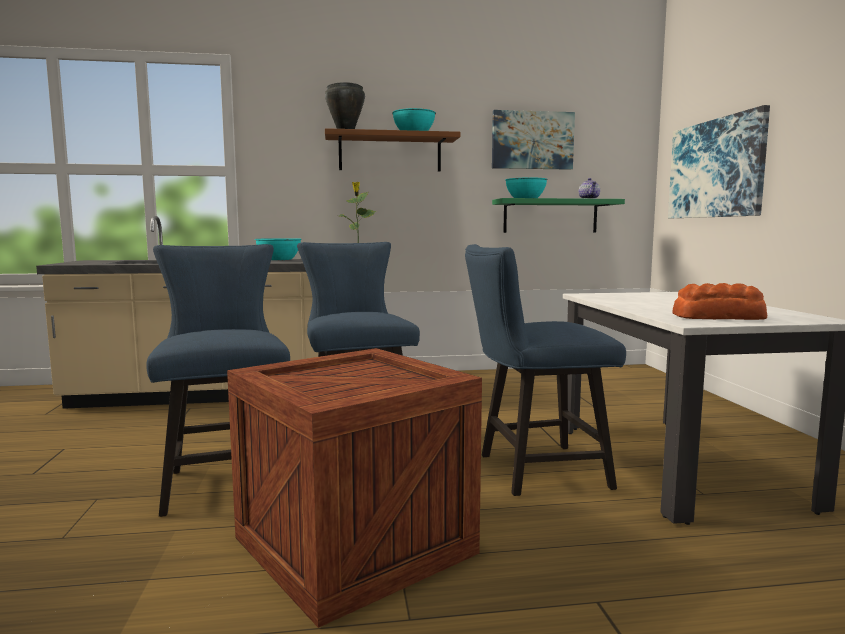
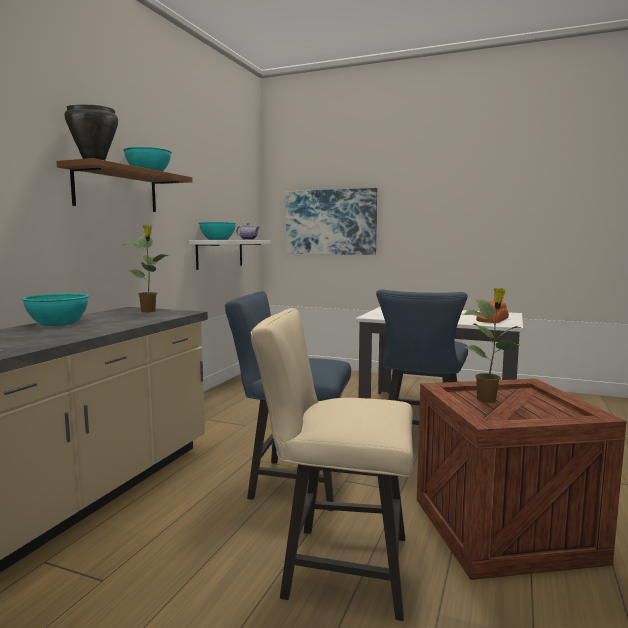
camera: 60 degrees left, 0 degrees up
blue chair [146,244,290,517] -> beige chair [251,308,413,621]
picture [492,110,575,170] -> none
green shelf [492,198,625,233] -> white shelf [189,240,270,270]
none -> potted plant [462,288,521,403]

